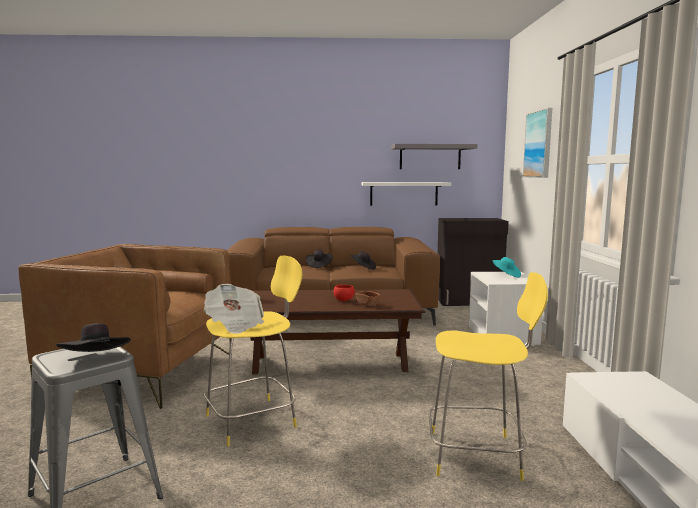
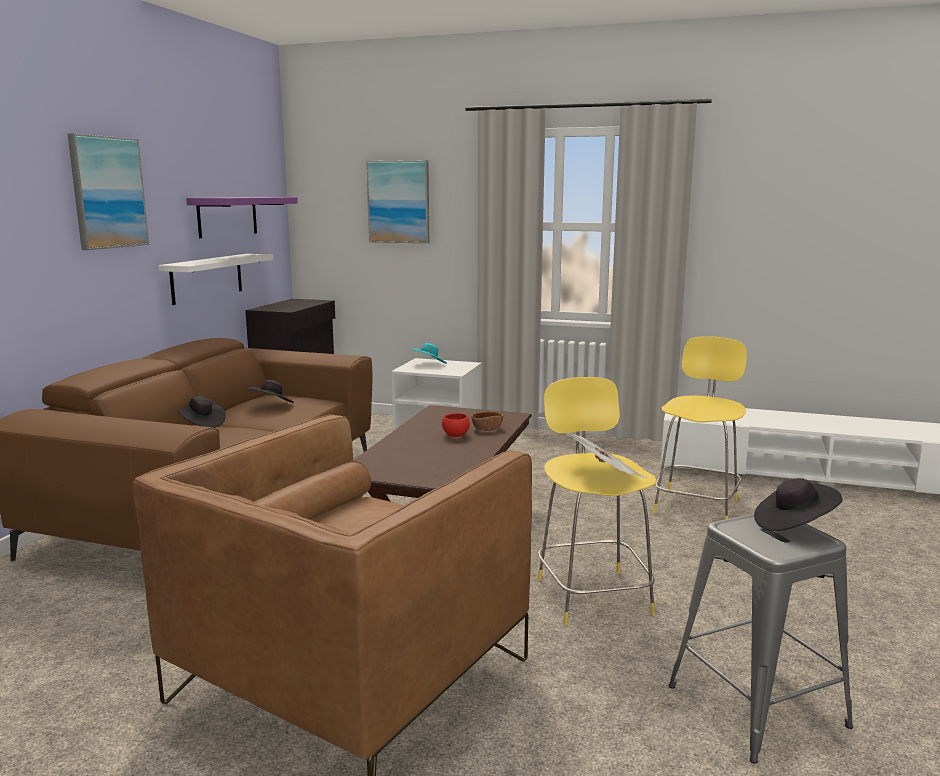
camera: 70 degrees left, 5 degrees up
grey shelf [391,144,478,169] -> purple shelf [186,197,298,238]
none -> picture [68,133,149,250]

